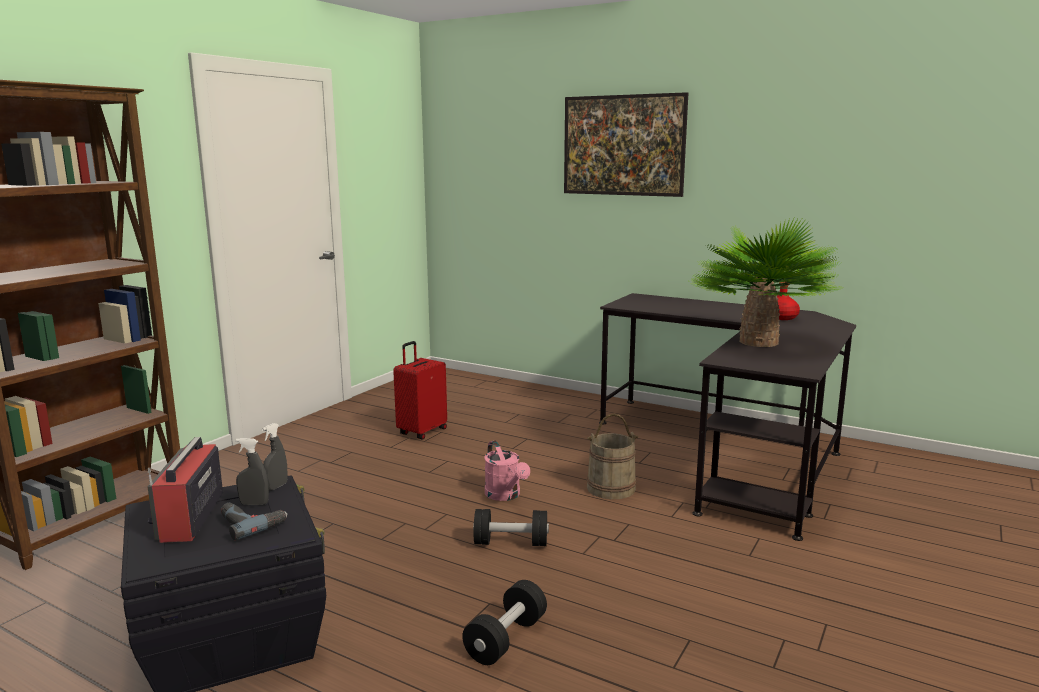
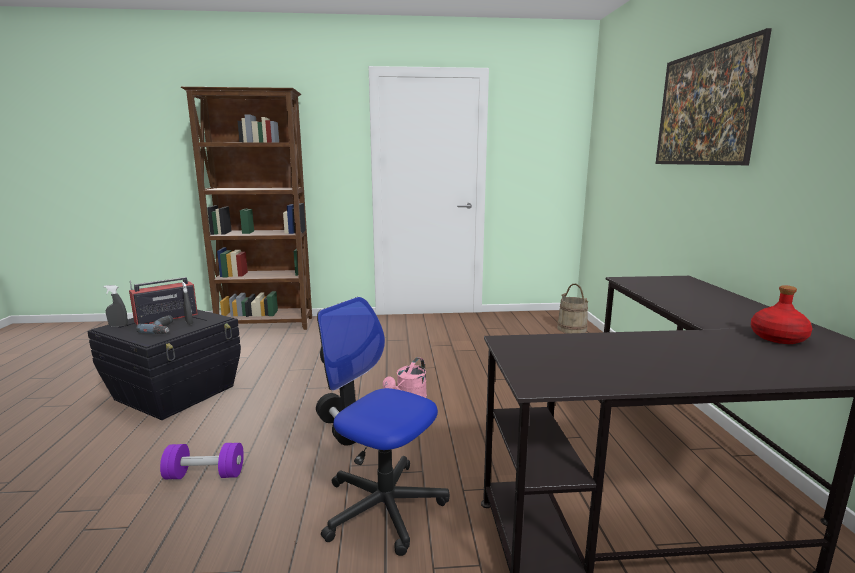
camera: 55 degrees right, 0 degrees up
grey spray bottle [262,423,288,491] -> grey spray bottle moved to [104,285,128,327]
red suitcase [393,341,447,439] -> none
black dumbbell [462,580,547,665] -> purple dumbbell [160,443,244,479]
beige bucket [587,413,638,499] -> beige bucket moved to [557,284,588,333]
potted plant [689,217,842,347] -> none
none -> office chair [317,297,450,556]

